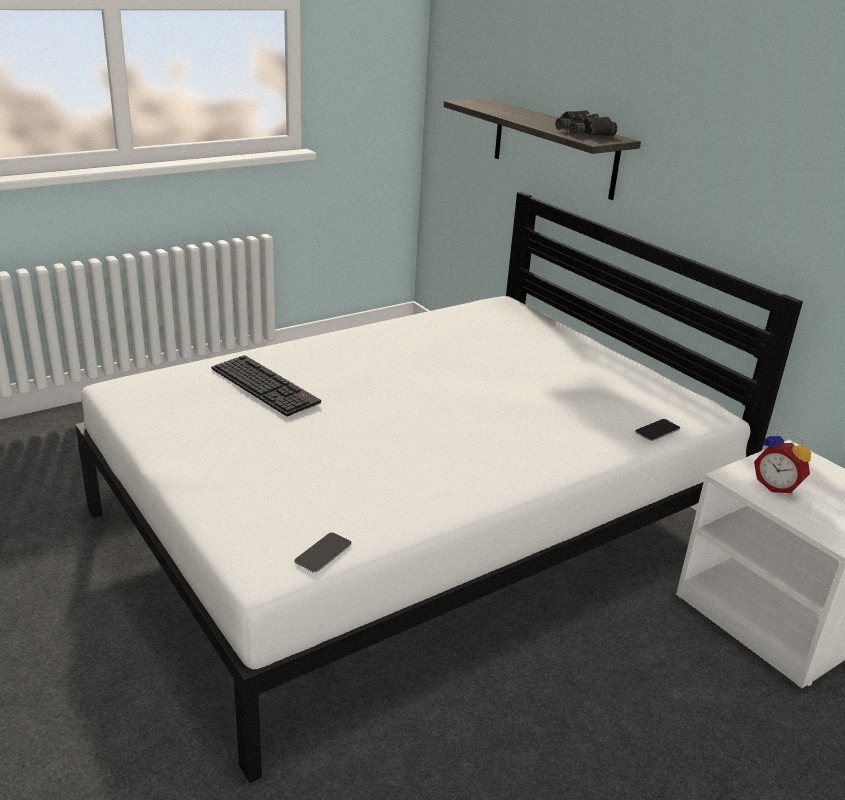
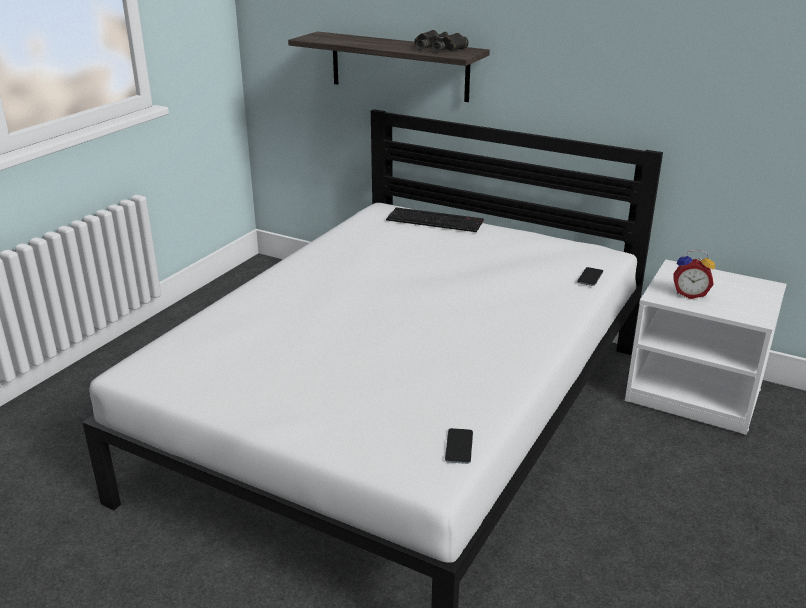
camera: 25 degrees left, 0 degrees up
keyboard [211,355,321,416] -> keyboard moved to [386,207,484,232]

